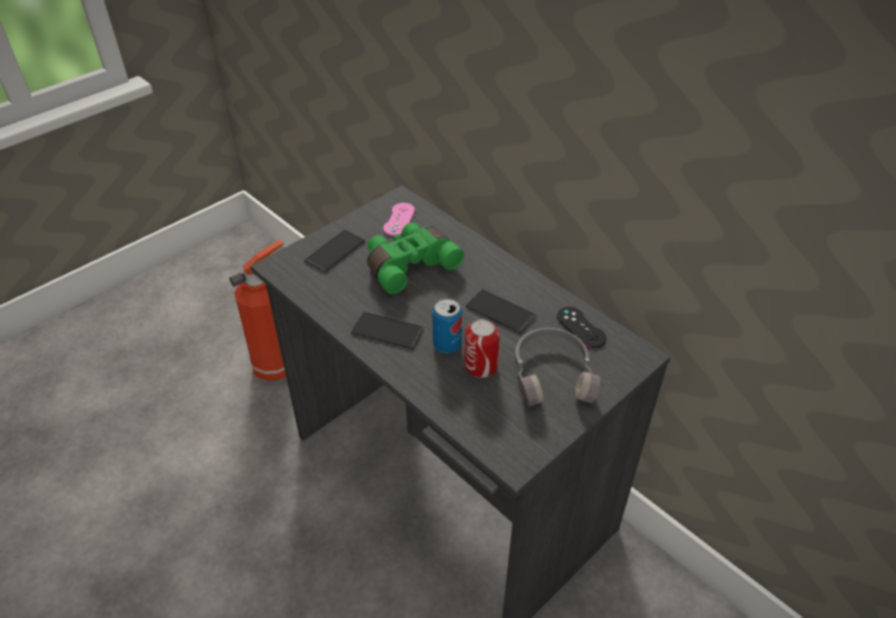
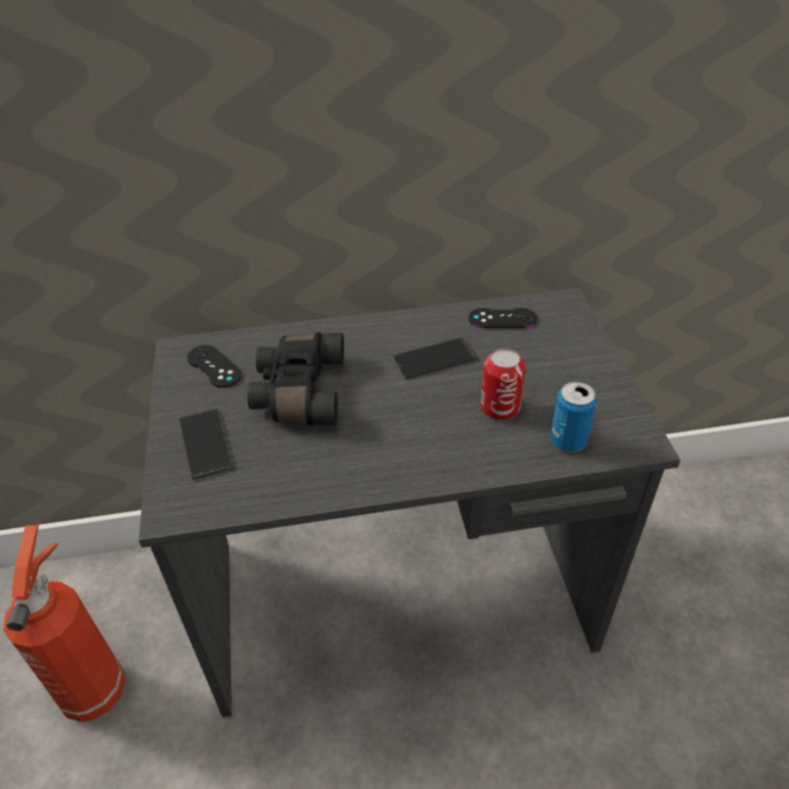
camera: 55 degrees left, 0 degrees up
phone [351,312,424,349] -> none
green binoculars [367,222,464,294] -> black binoculars [247,332,344,426]
pink game controller [383,203,415,236] -> black game controller [187,345,242,388]
can [432,298,462,353] -> can moved to [550,381,597,452]
grey headphones [515,328,600,407] -> none

